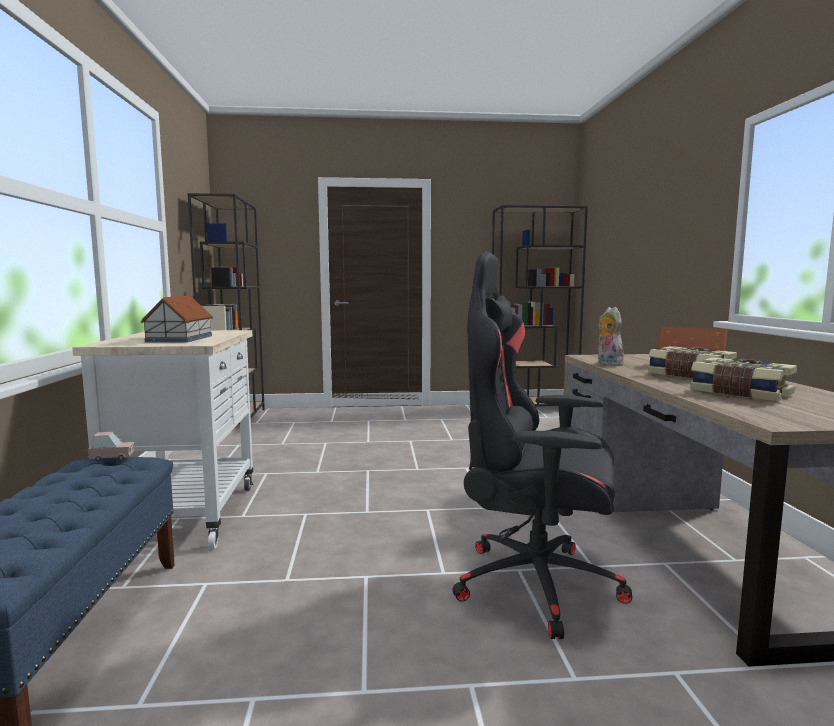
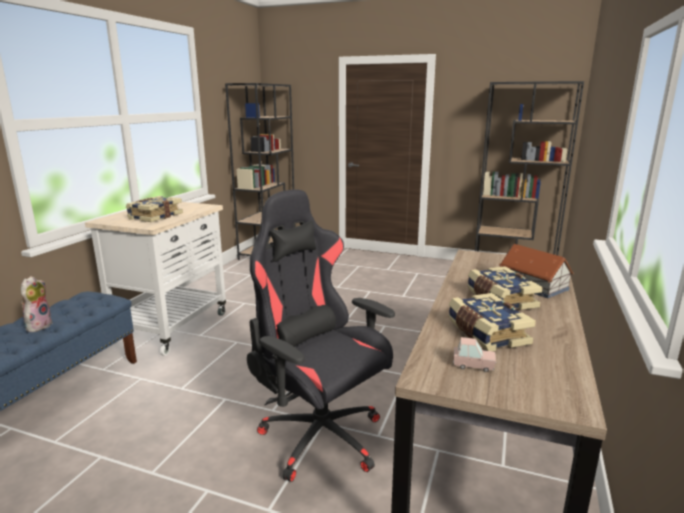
camera: 25 degrees right, 10 degrees up
pink toy car [87,432,135,461] -> pink toy car moved to [453,337,496,372]
toy house [141,296,213,343] -> book [126,196,183,222]
plush toy [598,307,624,366] -> plush toy moved to [21,276,53,333]

